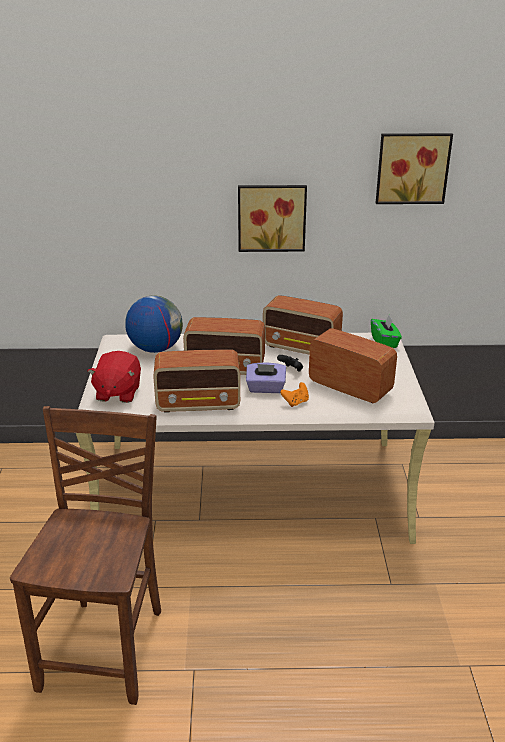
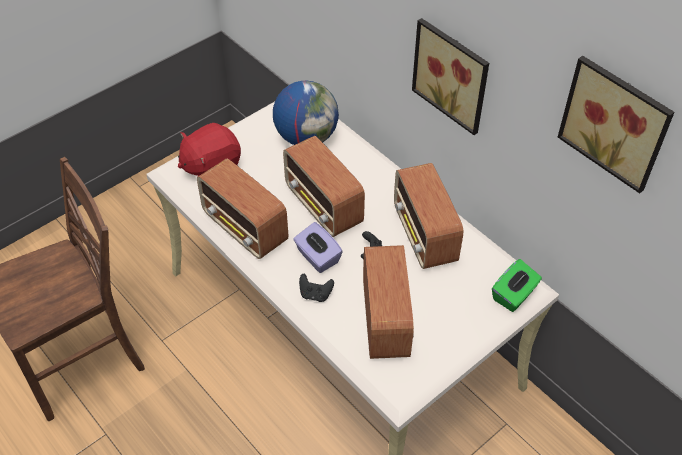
camera: 50 degrees right, 20 degrees up
orange game controller [280,382,309,407] -> black game controller [299,273,334,302]

